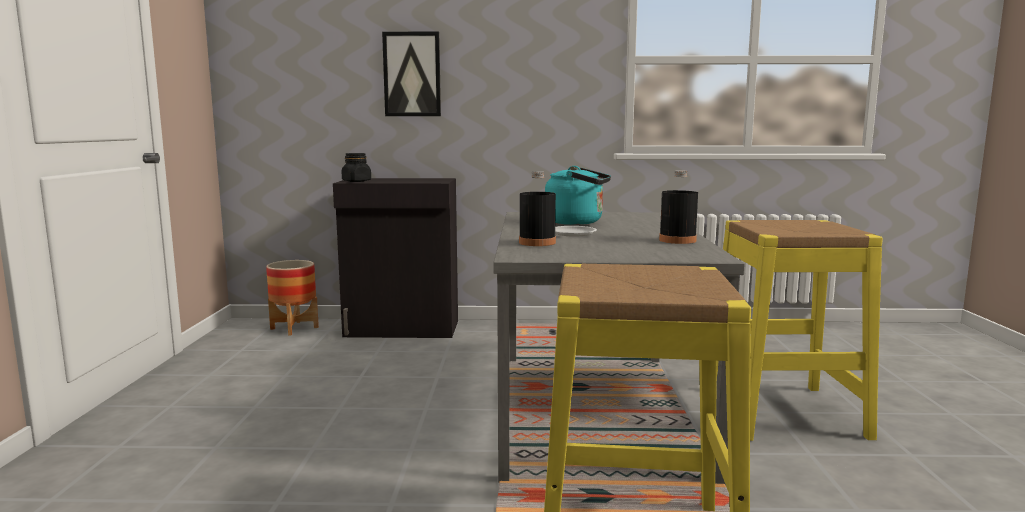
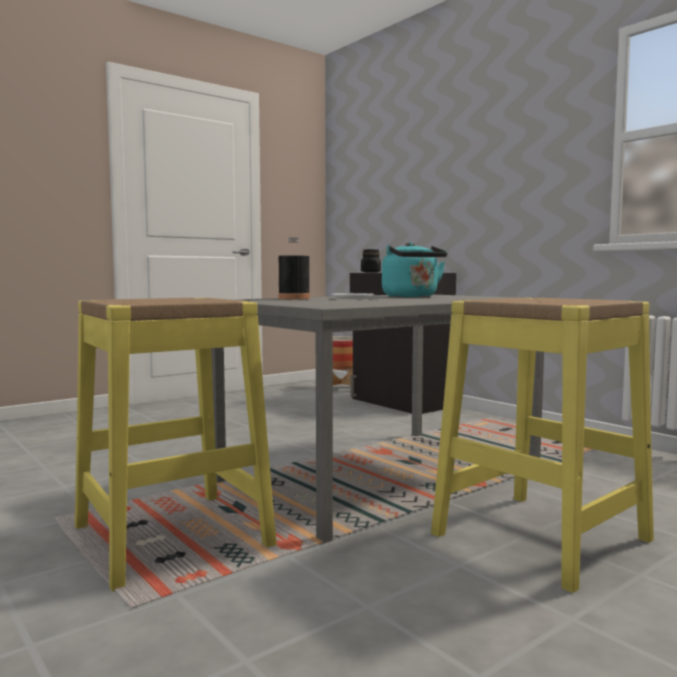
camera: 50 degrees right, 5 degrees down
picture [382,32,441,116] -> none
black bottle [659,170,698,244] -> none

